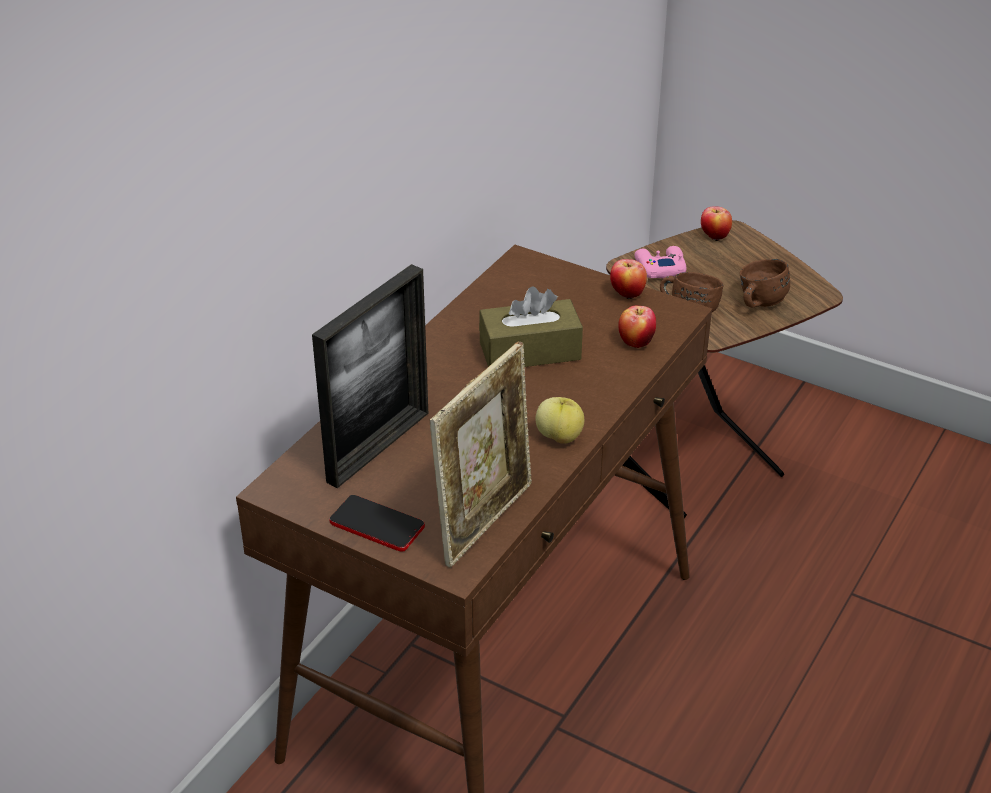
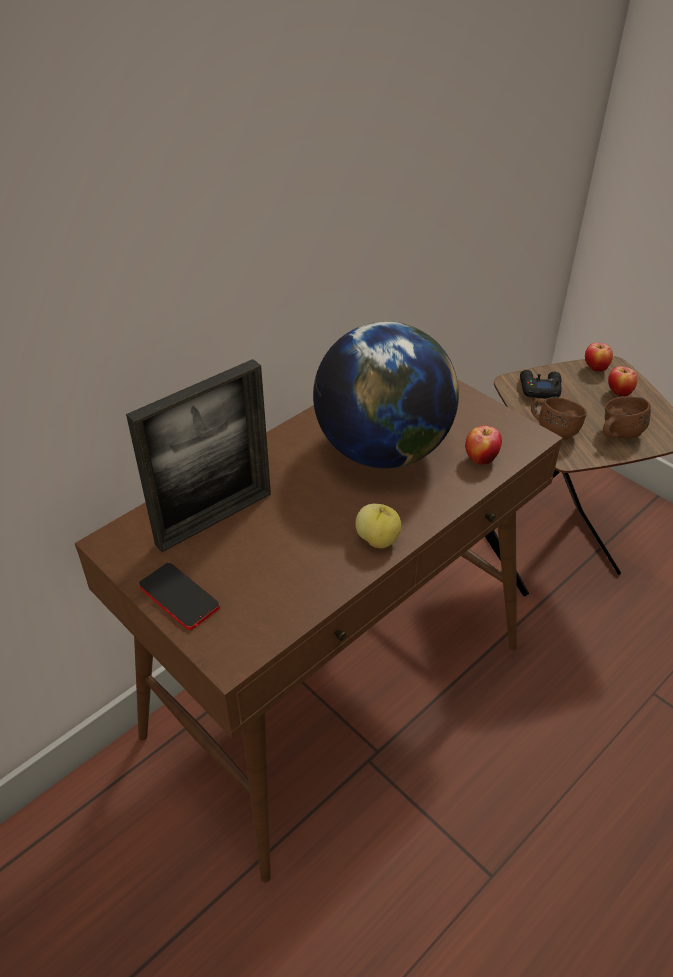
camera: 15 degrees right, 5 degrees up
picture frame [430,342,532,568] -> none
brown tissue box [479,286,583,367] -> globe [313,321,459,468]
apple [610,259,647,300] -> apple moved to [608,366,638,397]
pink game controller [634,246,686,278] -> black game controller [520,370,562,399]

